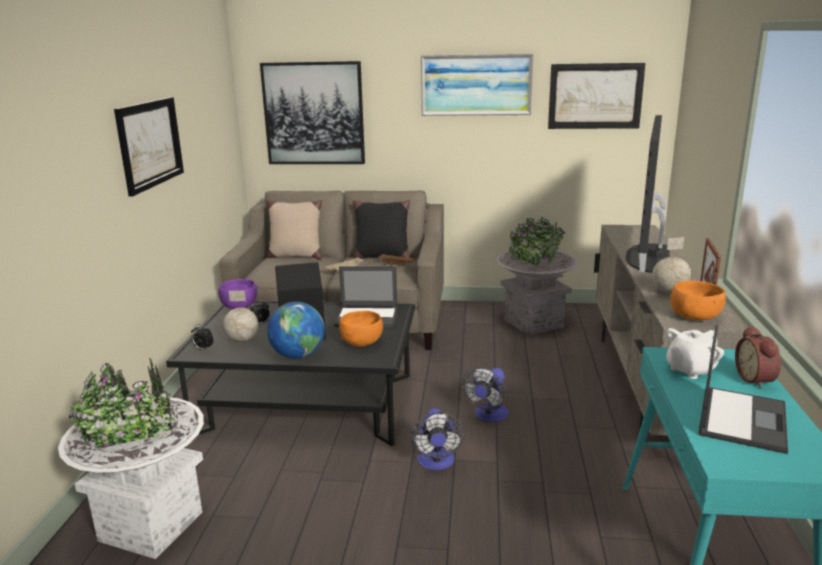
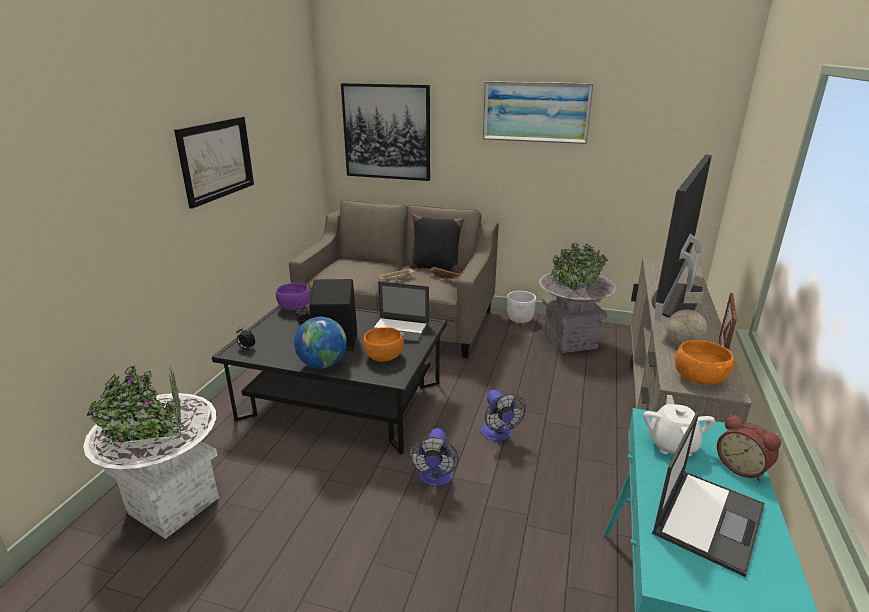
camera: 10 degrees right, 5 degrees up
globe [223,291,258,342] -> none
beige pillow [266,200,322,260] -> none
fan [463,367,508,422] -> fan turned 60 degrees counterclockwise [481,390,526,441]
picture [548,63,646,129] -> none
white teapot [666,328,724,379] -> white teapot turned 120 degrees clockwise [643,395,715,456]
alarm clock [735,326,781,389] -> alarm clock turned 45 degrees counterclockwise [717,414,781,481]
none -> white planter [507,291,536,323]

